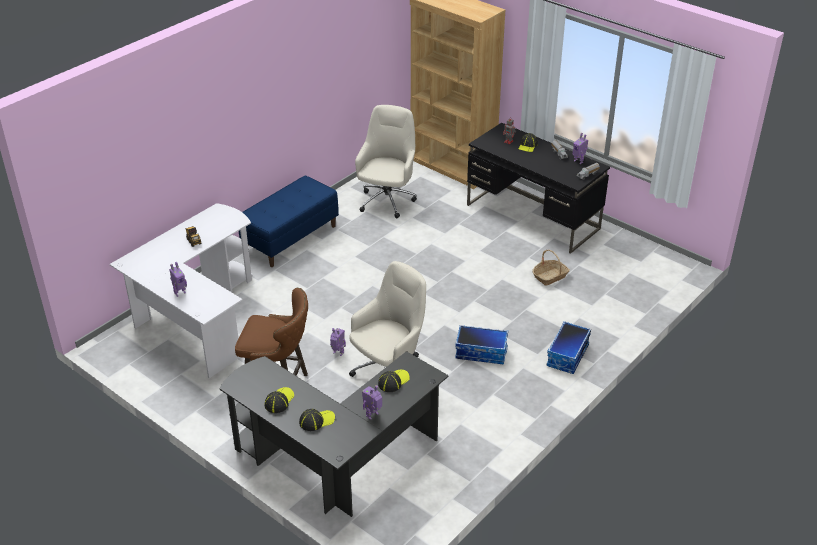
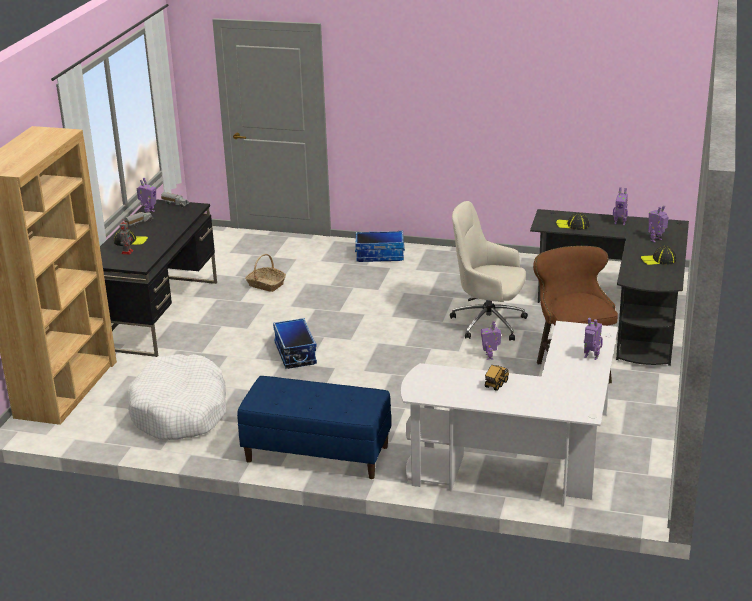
camera: 115 degrees left, 10 degrees down
cap [299,409,335,431] -> toy robot [649,205,669,243]
beige office chair [355,105,417,218] -> white dog bed [128,354,227,440]
storage box [455,325,508,364] -> storage box moved to [273,318,317,369]

